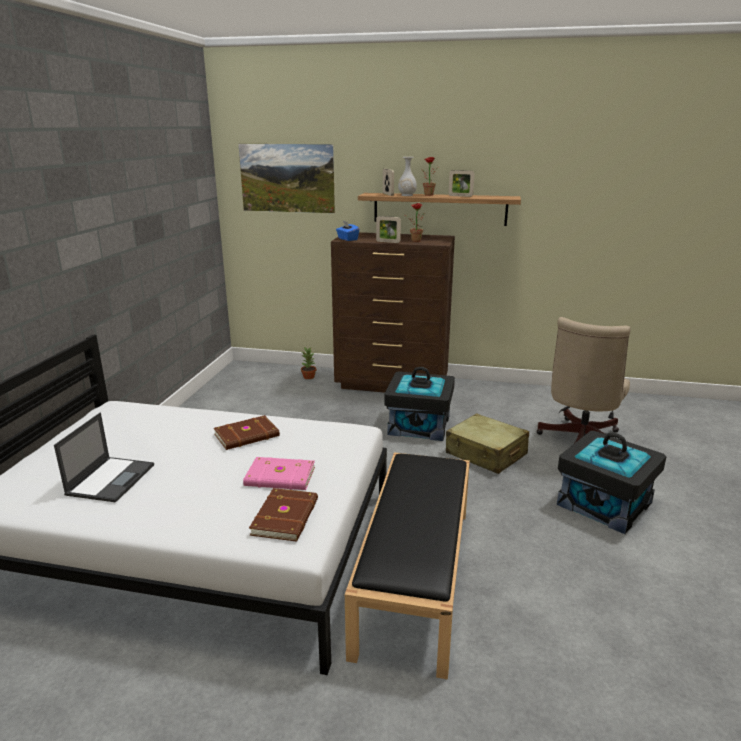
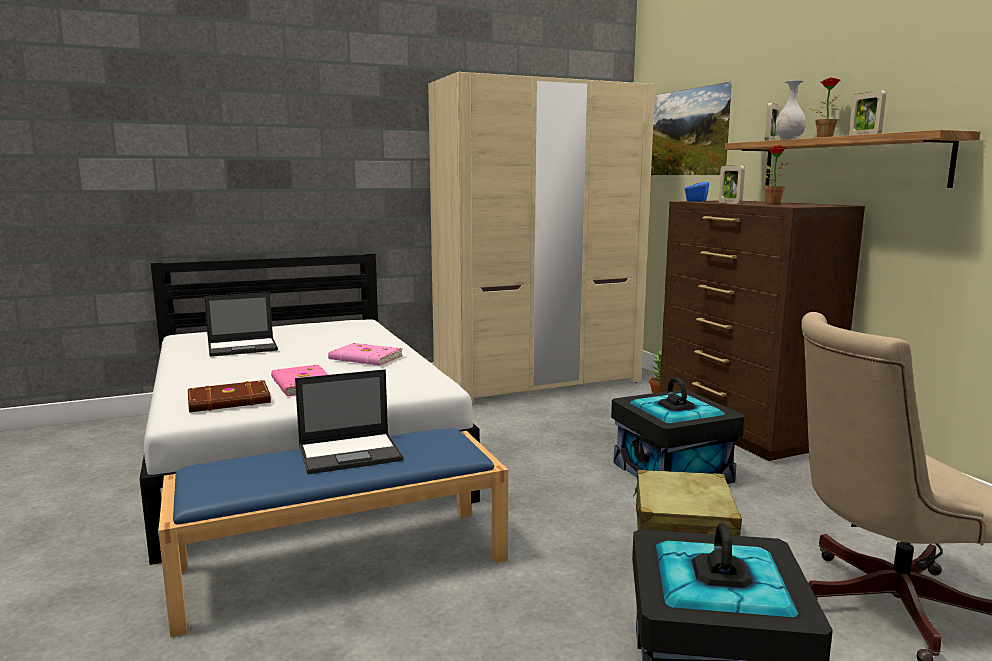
camera: 55 degrees right, 10 degrees down
brown book [214,415,280,450] -> pink book [328,343,403,366]
black bench [345,453,470,680] -> blue bench [158,428,508,638]
none -> laptop [295,369,403,474]
none -> beige wardrobe [428,72,655,404]

